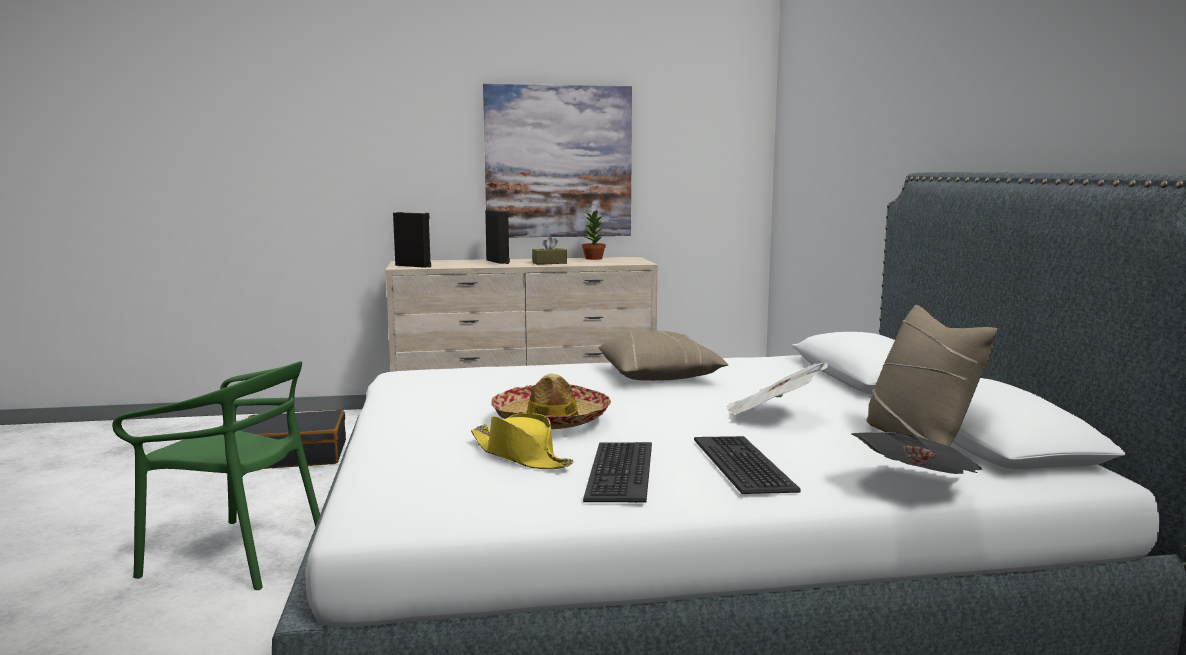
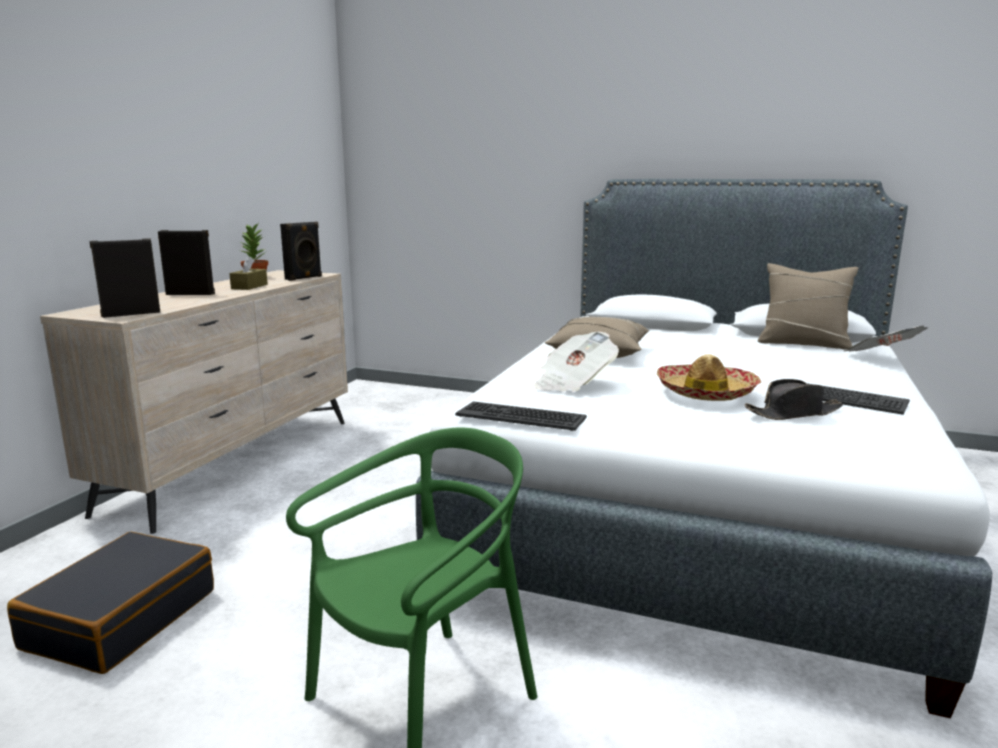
camera: 60 degrees left, 5 degrees up
yellow hat [471,412,573,469] -> black hat [745,379,843,420]
picture [483,84,632,237] -> none
keyboard [694,436,801,494] -> keyboard moved to [455,401,587,431]
newspaper [727,363,828,416] -> newspaper moved to [534,331,619,392]
none -> black speaker [280,222,322,281]

